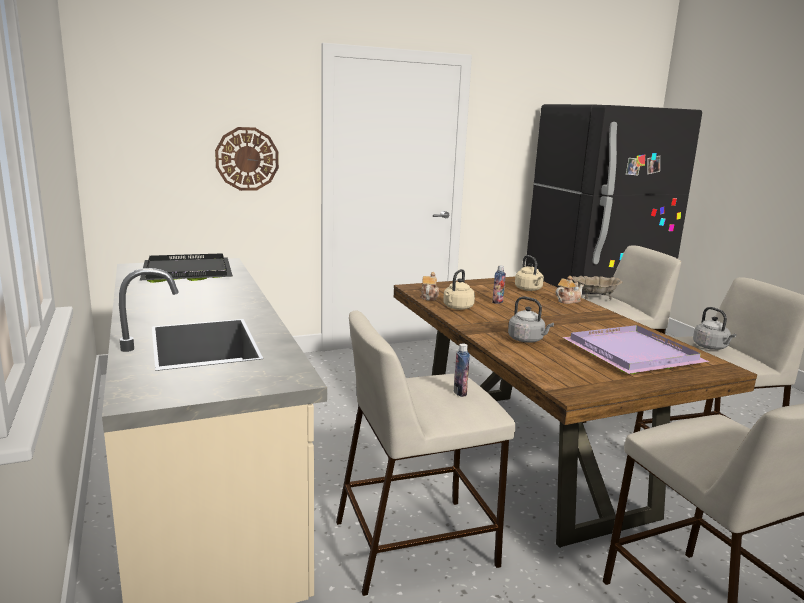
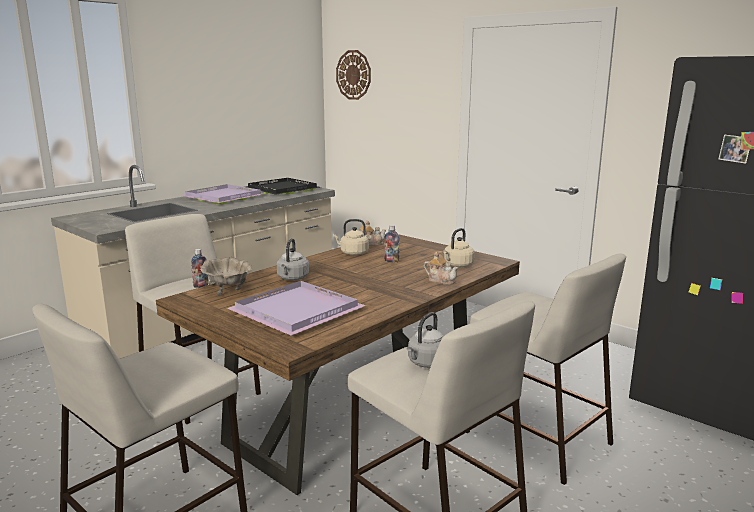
camera: 65 degrees right, 0 degrees up
wall clock [215,127,279,191] -> wall clock moved to [336,50,371,100]
beige bowl [572,276,623,300] -> beige bowl moved to [200,257,252,295]
none -> purple tray [181,184,265,205]

